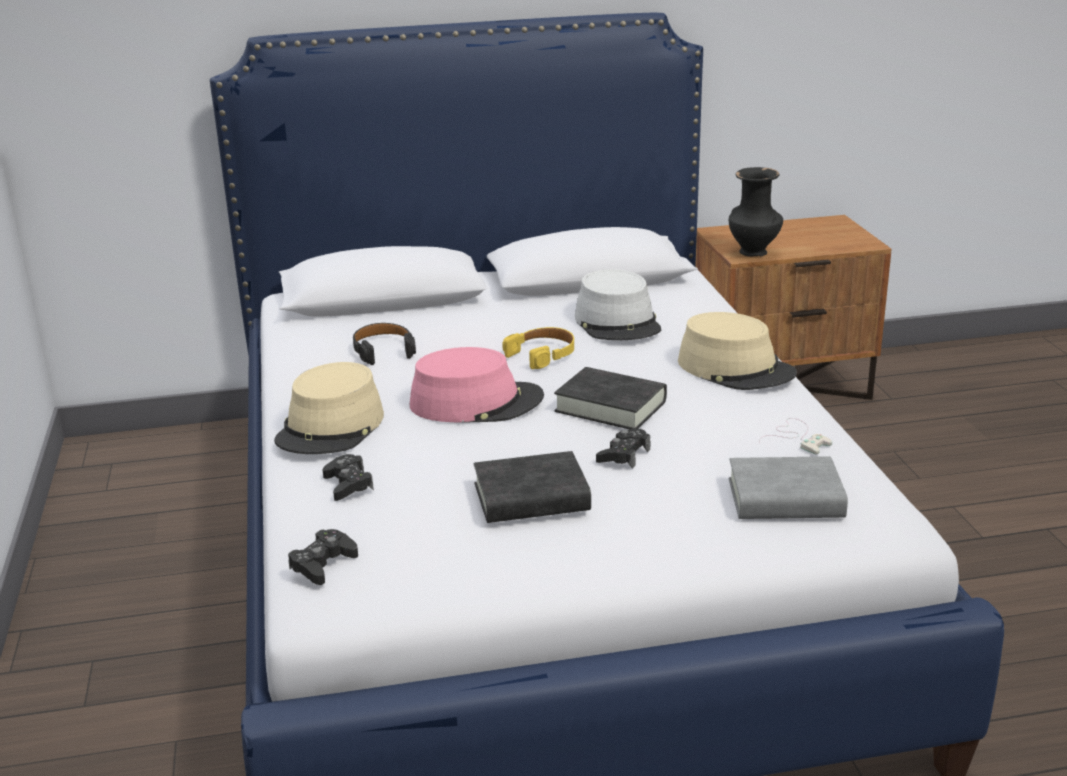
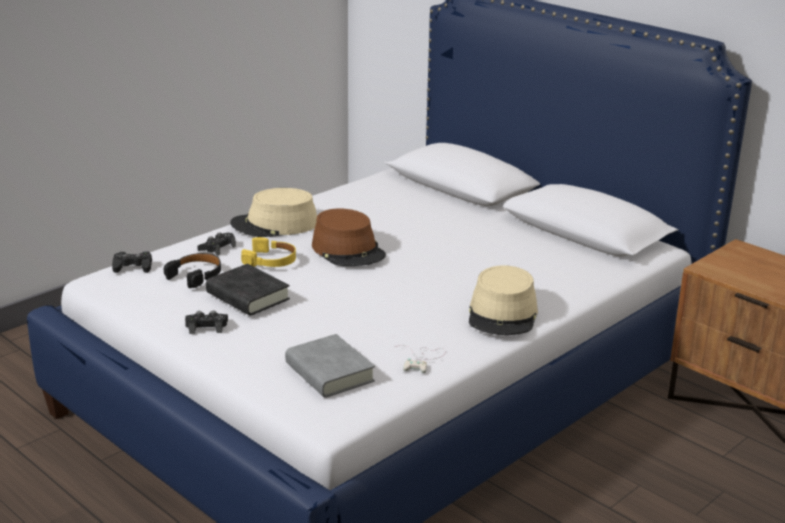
camera: 55 degrees right, 0 degrees up
black headphones [353,323,416,365] -> black headphones moved to [164,253,221,288]
pink hat [410,347,544,423] -> brown hat [312,209,386,266]
yellow headphones [502,327,574,369] -> yellow headphones moved to [241,237,296,267]
black book [554,367,667,429] -> none
grey hat [575,269,661,340] -> none
black game controller [596,428,650,468] -> black game controller moved to [185,310,228,334]
black vase [729,167,783,257] -> none

